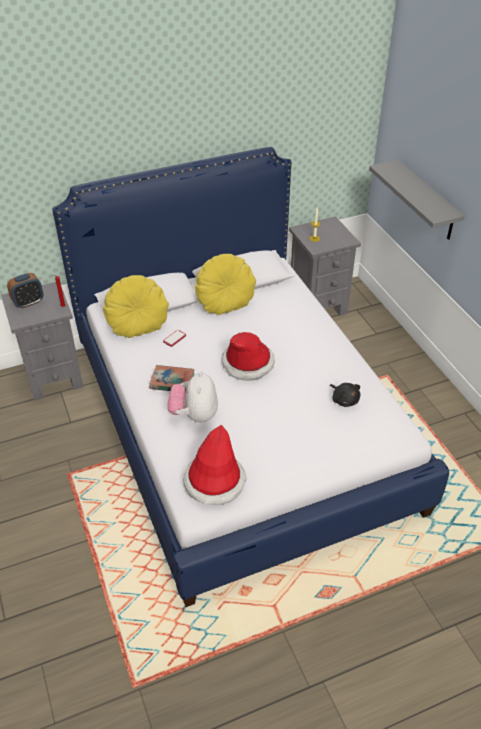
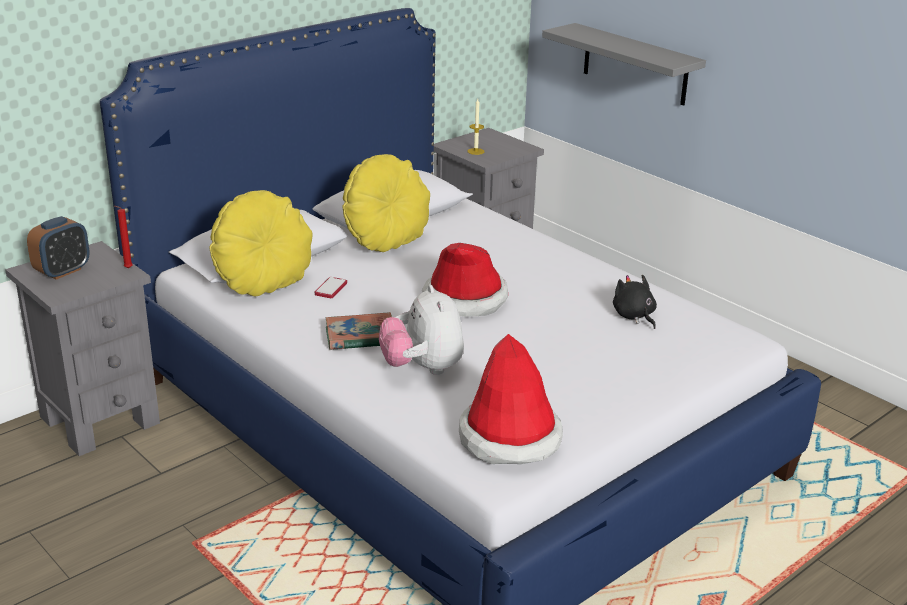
camera: 20 degrees left, 15 degrees down
black plush toy [330,383,360,407] -> black plush toy turned 150 degrees counterclockwise [613,275,657,329]

